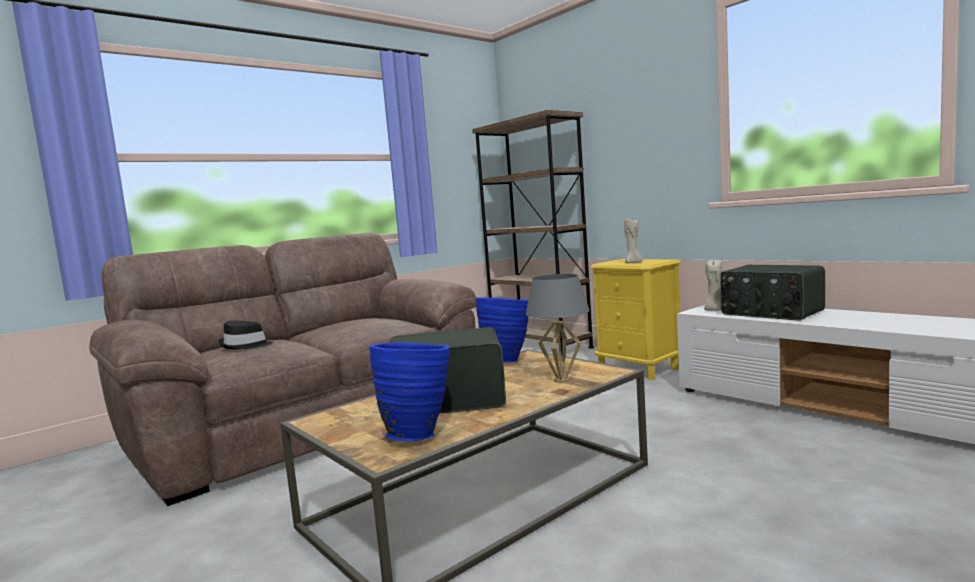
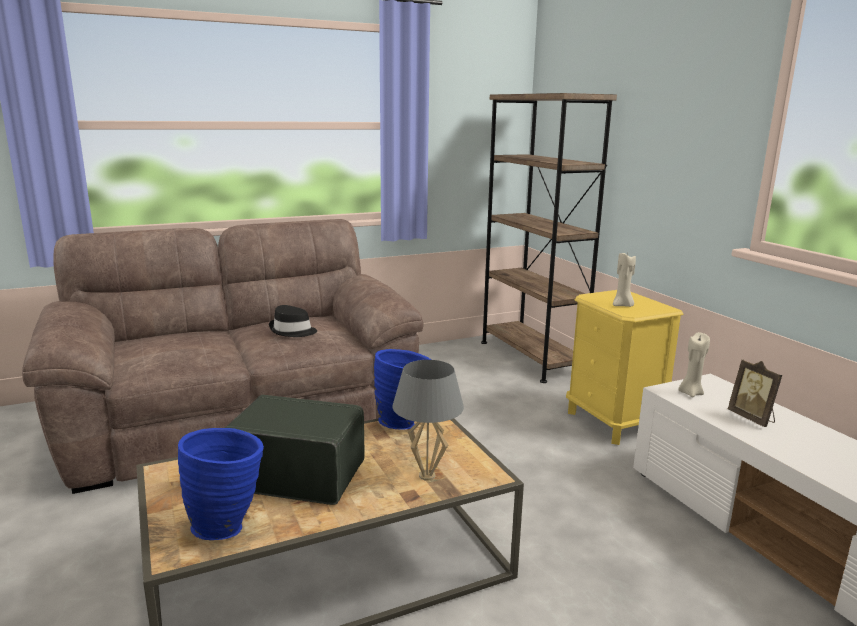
camera: 15 degrees right, 10 degrees up
black hat [218,321,273,349] -> black hat moved to [269,305,317,337]
radio [720,265,825,320] -> picture frame [728,360,782,427]

